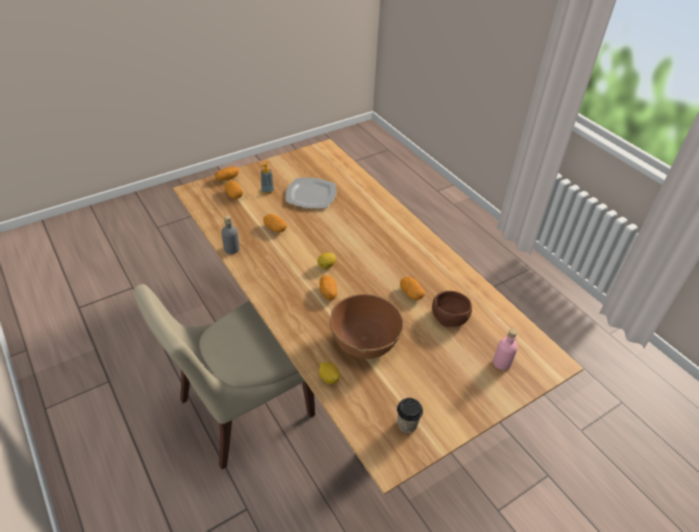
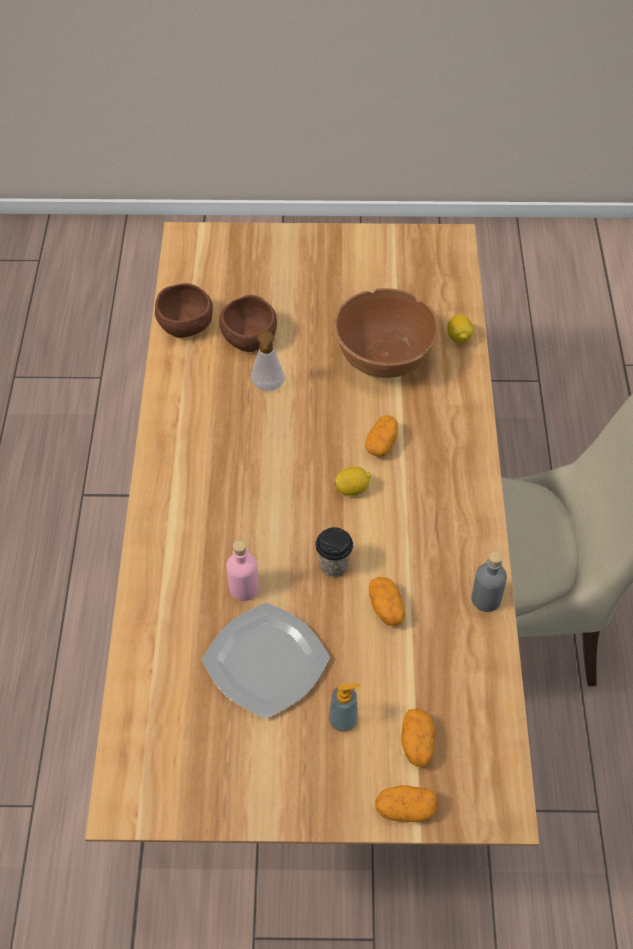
camera: 145 degrees left, 10 degrees up
cup [397,398,423,433] -> cup moved to [315,527,353,577]
potato [400,277,425,300] -> soap dispenser [251,331,285,391]
pink bottle [493,328,518,370] -> pink bottle moved to [226,540,259,601]
none -> brown bowl [155,283,213,338]

